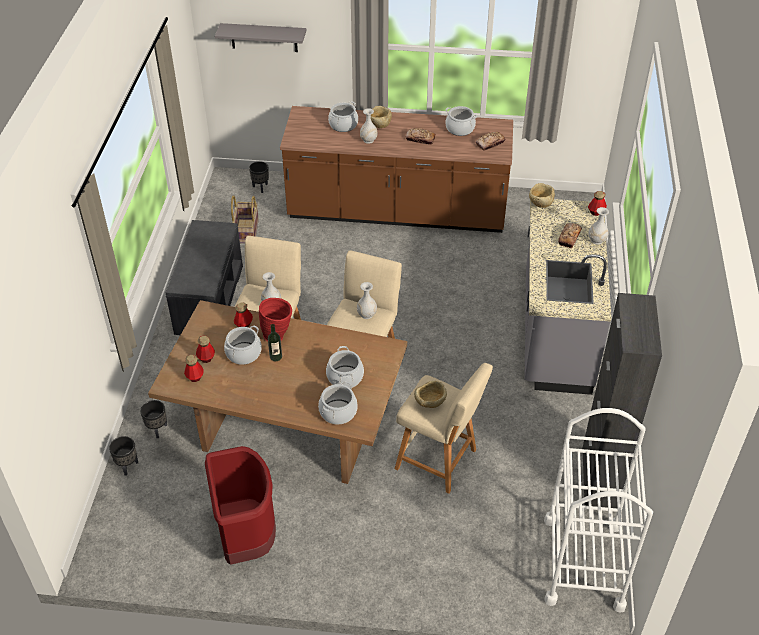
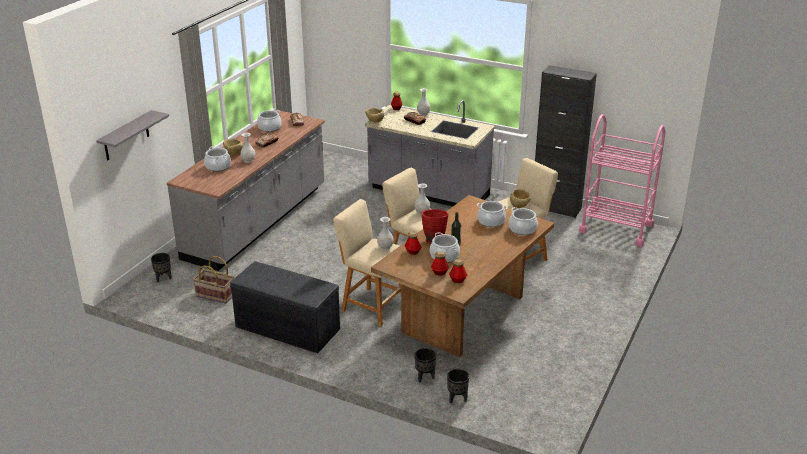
camera: 70 degrees left, 15 degrees down
red trash can [205,446,276,565] -> none
brown counter [280,106,513,233] -> grey counter [167,111,325,271]
white cart [544,408,653,613] -> pink cart [579,114,666,247]

